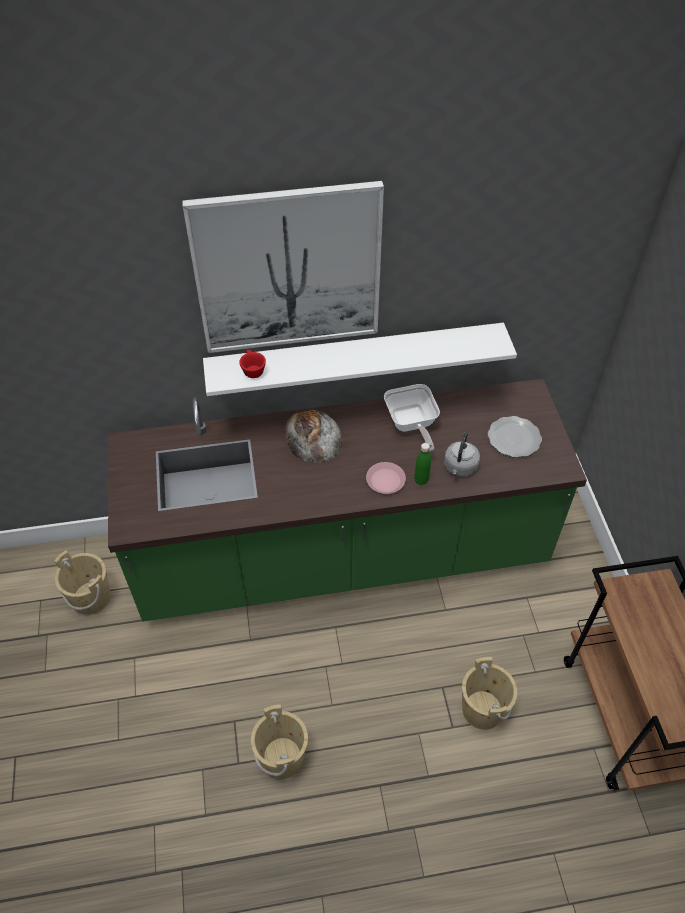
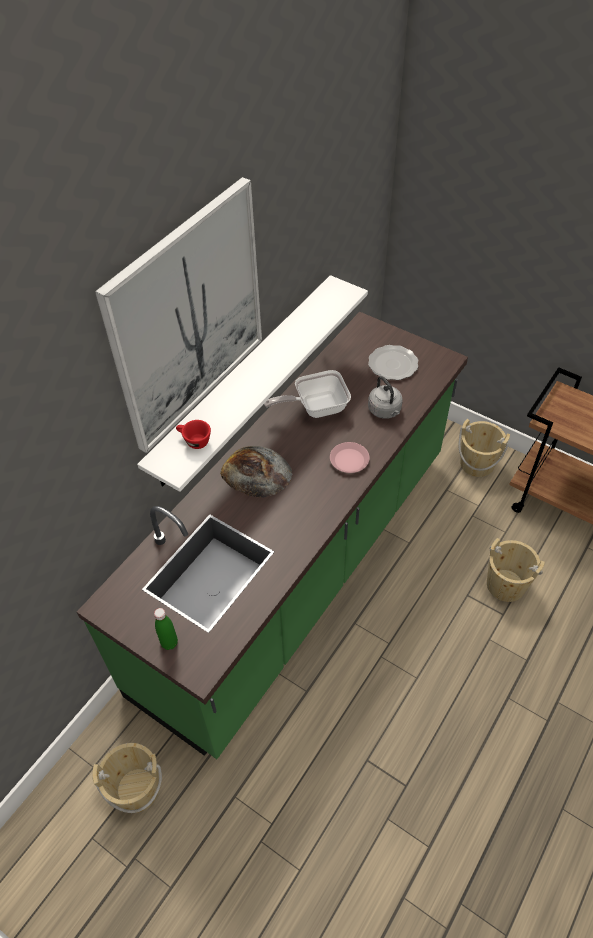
camera: 45 degrees left, 0 degrees up
beige bucket [251,704,308,779] -> beige bucket moved to [458,419,510,477]
frying pan [384,384,440,452] -> frying pan turned 135 degrees clockwise [264,370,351,418]
green bottle [414,443,431,485] -> green bottle moved to [154,608,178,650]

